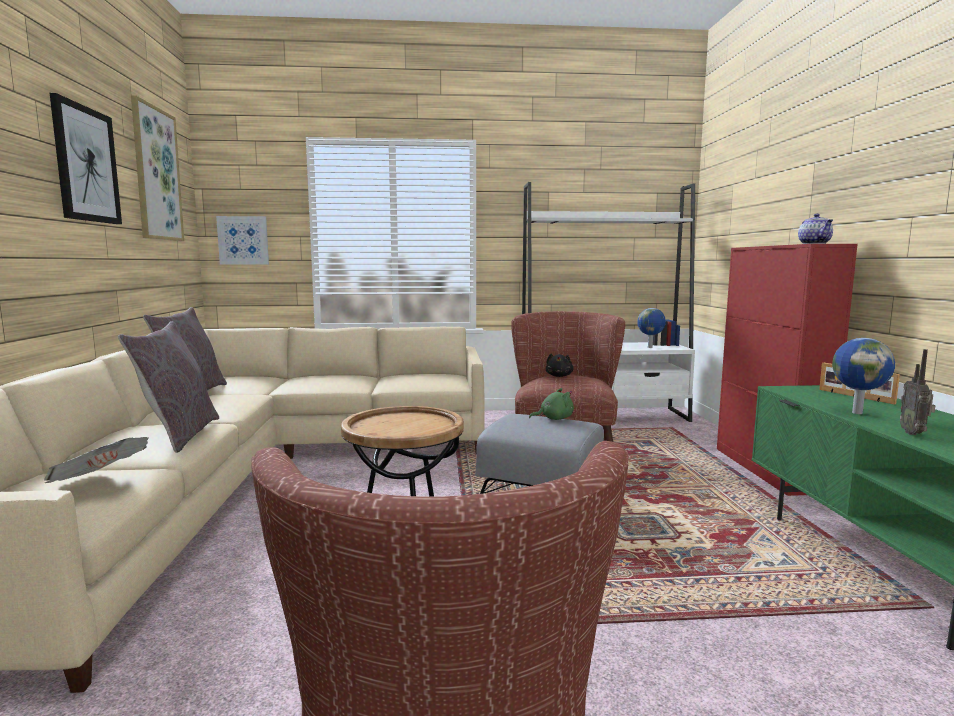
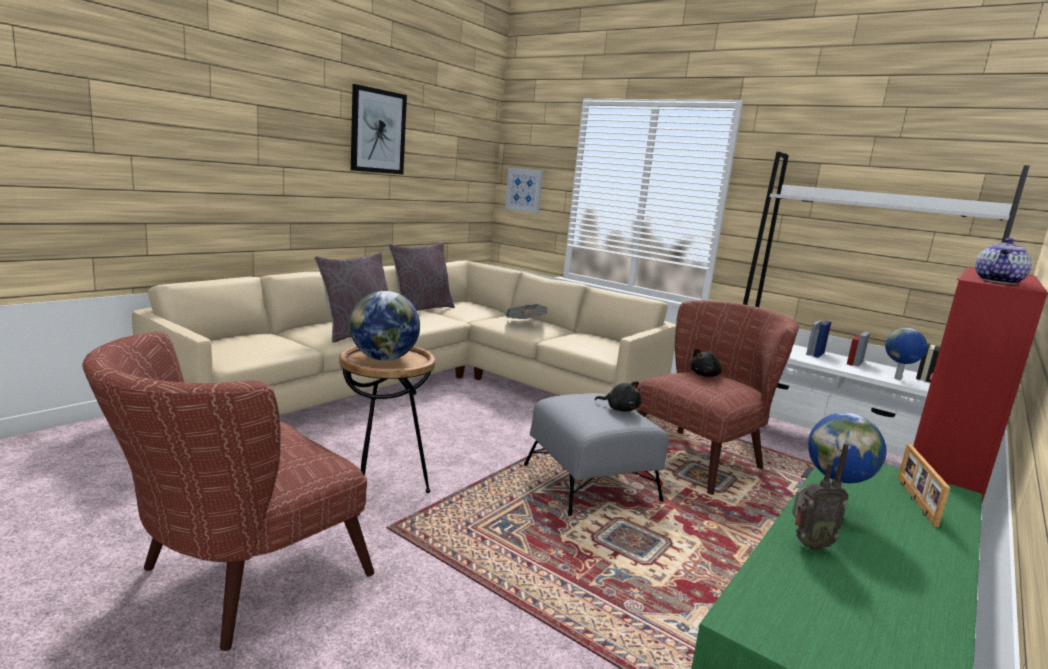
camera: 40 degrees right, 5 degrees up
newspaper [44,437,149,483] -> newspaper moved to [506,304,548,319]
picture [131,95,184,241] -> none
green plush toy [529,388,574,420] -> black plush toy [595,381,641,412]
radio [900,349,935,435] -> radio turned 150 degrees counterclockwise [792,443,849,550]
none -> globe [350,291,420,361]

